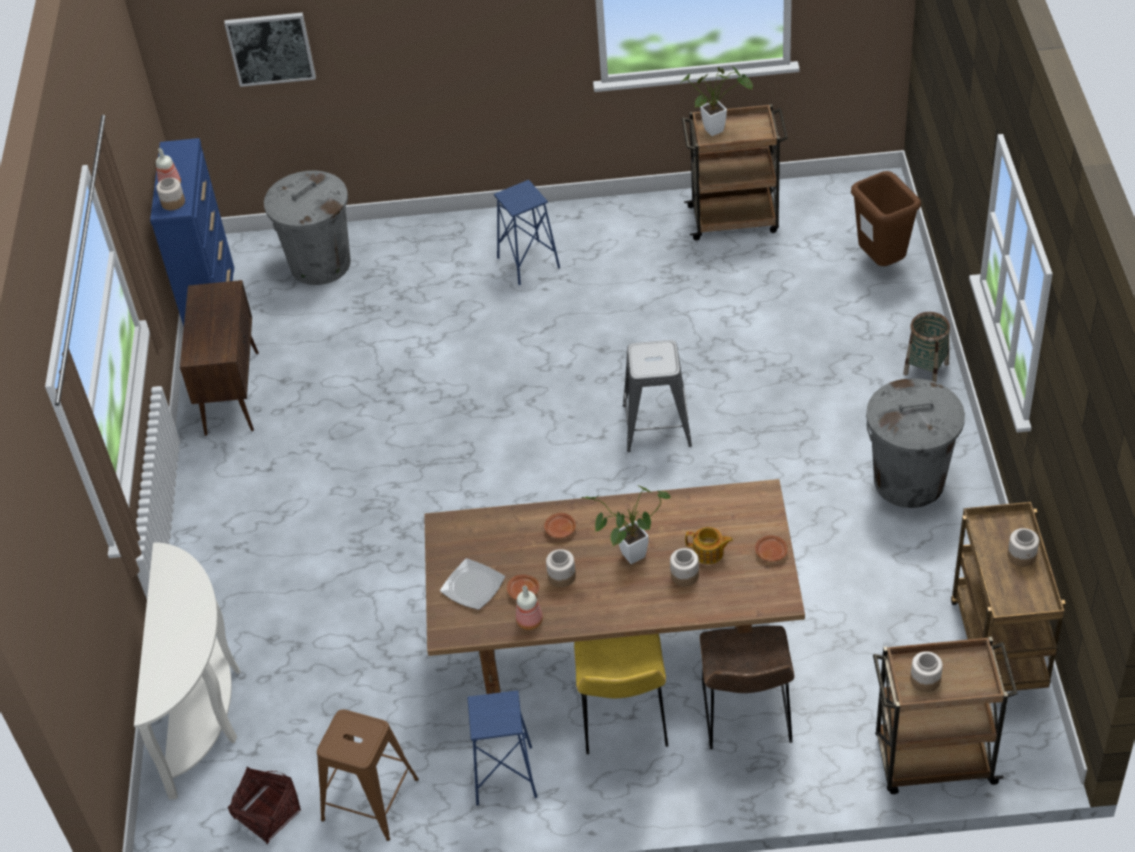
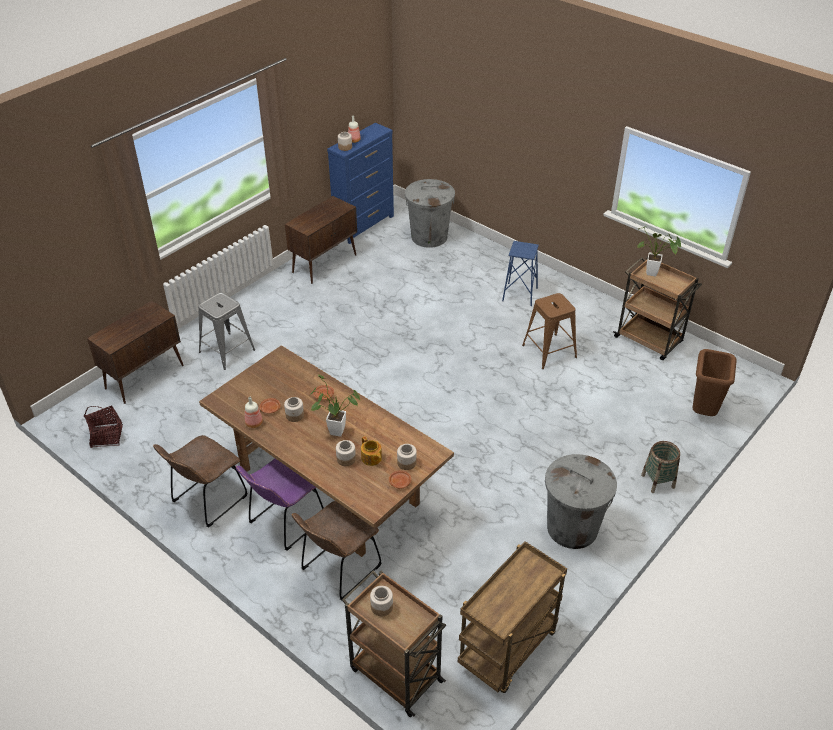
camera: 40 degrees right, 5 degrees down
white console table [134,543,241,800] -> brown cabinet [87,300,184,404]
picture [224,12,316,87] -> none
brown stool [317,709,419,841] -> brown stool moved to [522,293,577,369]
plate [440,558,505,610] -> none
blue stool [467,690,537,805] -> brown chair [153,435,248,528]
yellow chair [574,634,668,754] -> purple chair [236,459,324,551]
grey stool [623,340,692,452] -> grey stool moved to [198,292,255,370]
jar [1007,528,1039,567] -> jar moved to [397,444,417,470]

